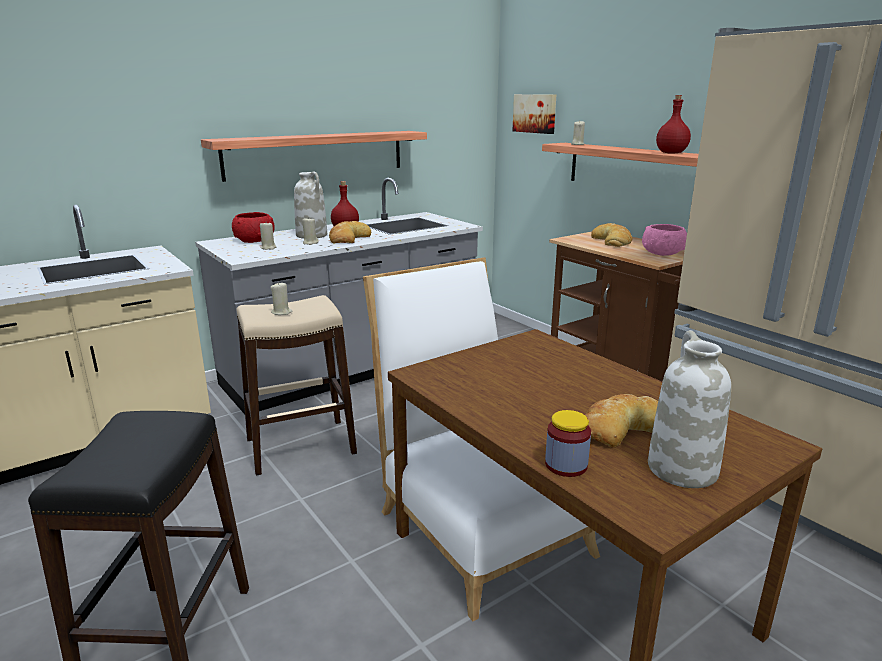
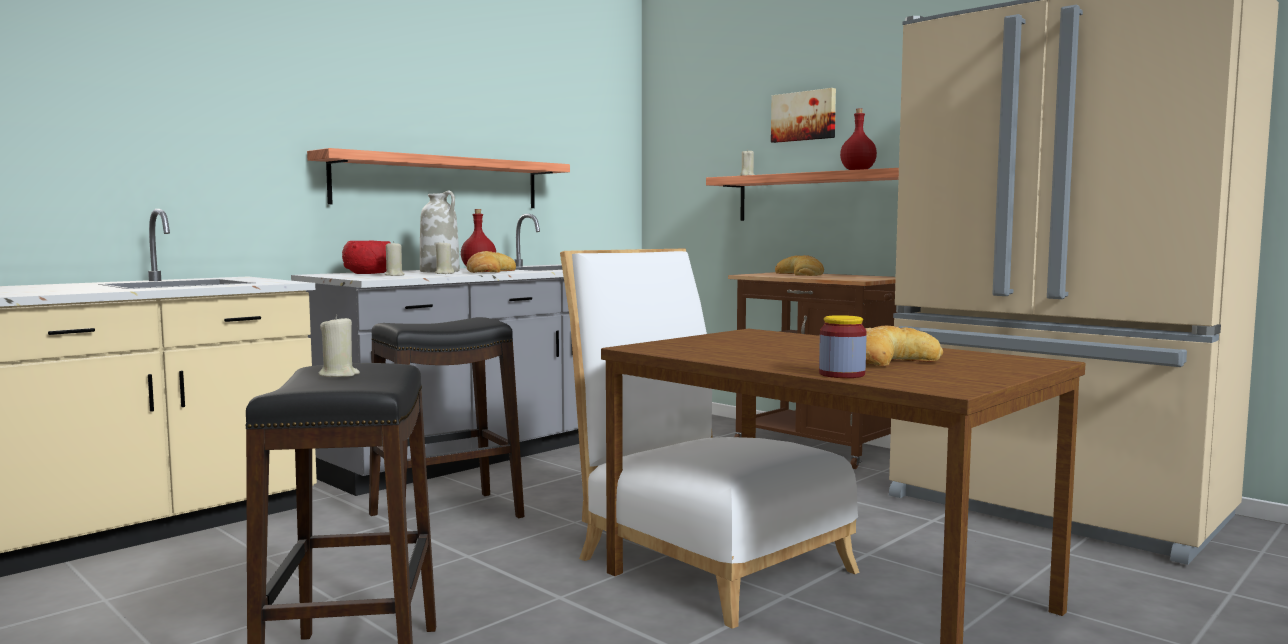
camera: 10 degrees left, 15 degrees down
beige stool [237,295,357,476] -> black stool [369,317,525,518]
beige candle [270,282,293,315] -> beige candle moved to [318,315,360,377]
picture [512,94,556,134] -> picture moved to [771,88,836,143]
pink bowl [642,224,687,256] -> none
white vase [648,330,731,488] -> none

